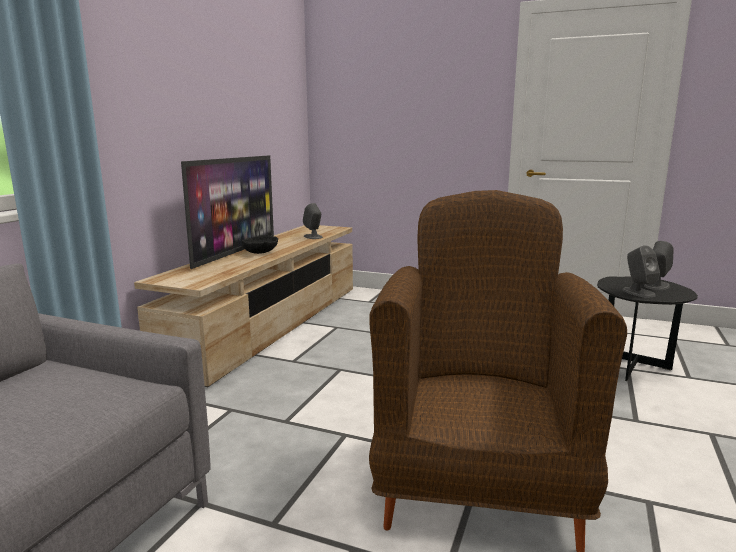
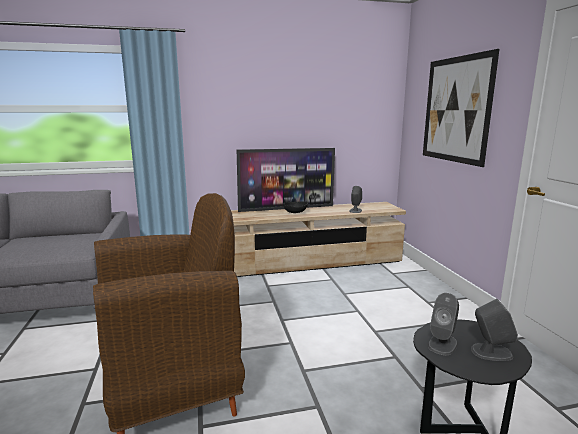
camera: 55 degrees right, 0 degrees up
none -> picture [423,49,500,167]

